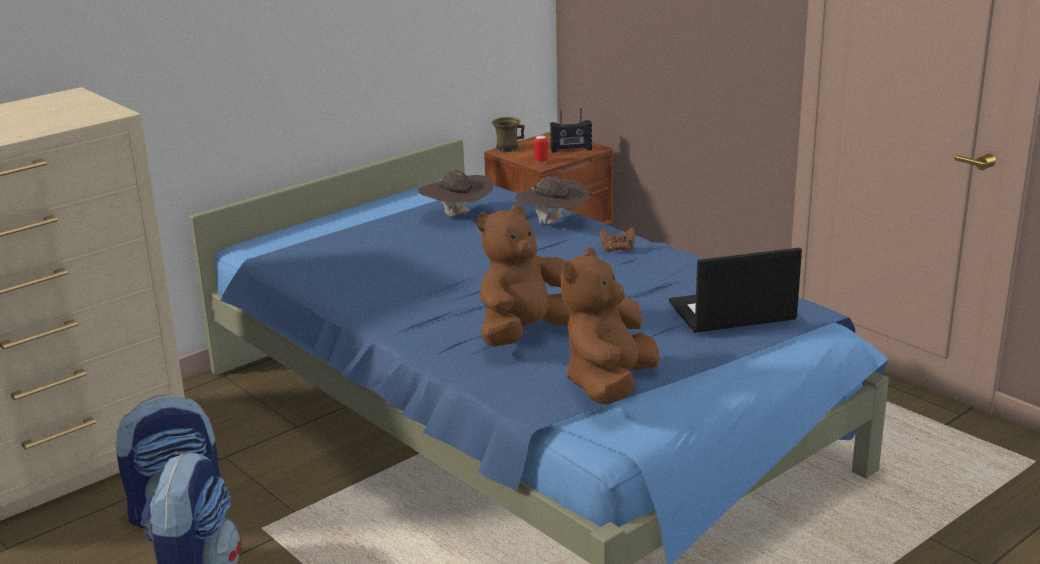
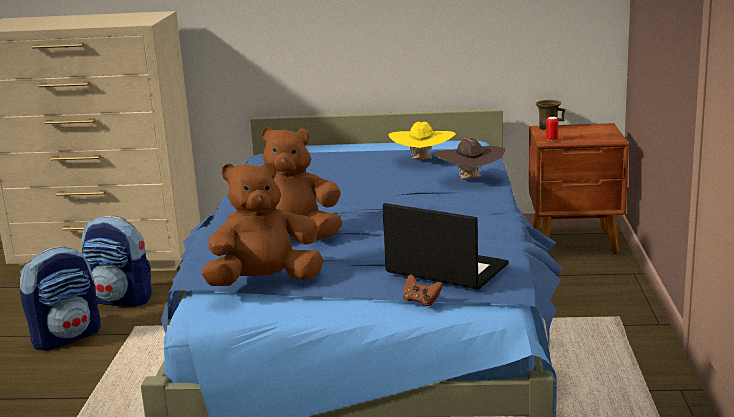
camera: 45 degrees right, 5 degrees down
brown hat [418,170,493,217] -> yellow hat [388,122,456,160]
radio [550,108,592,153] -> none
brown game controller [599,227,635,252] -> brown game controller moved to [403,274,443,306]

